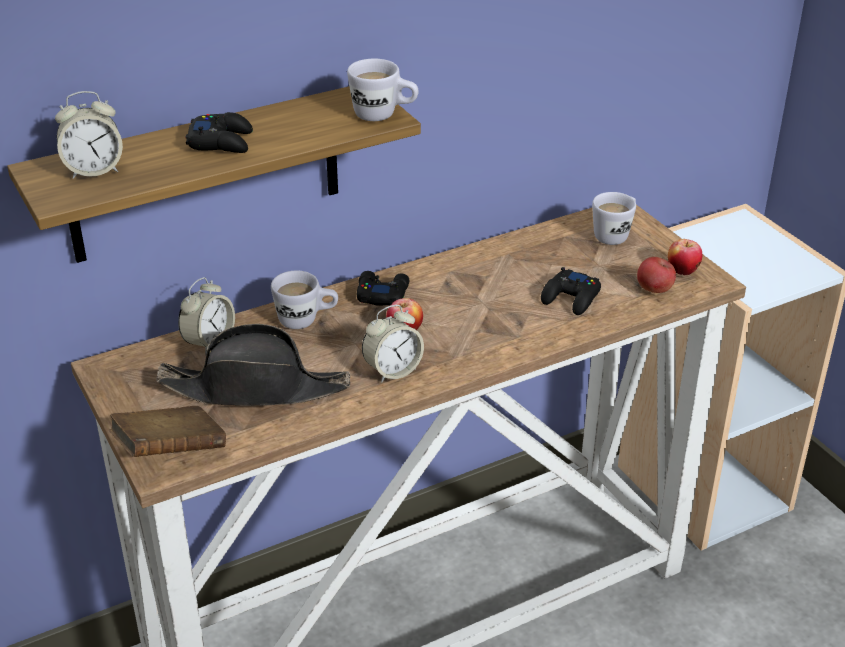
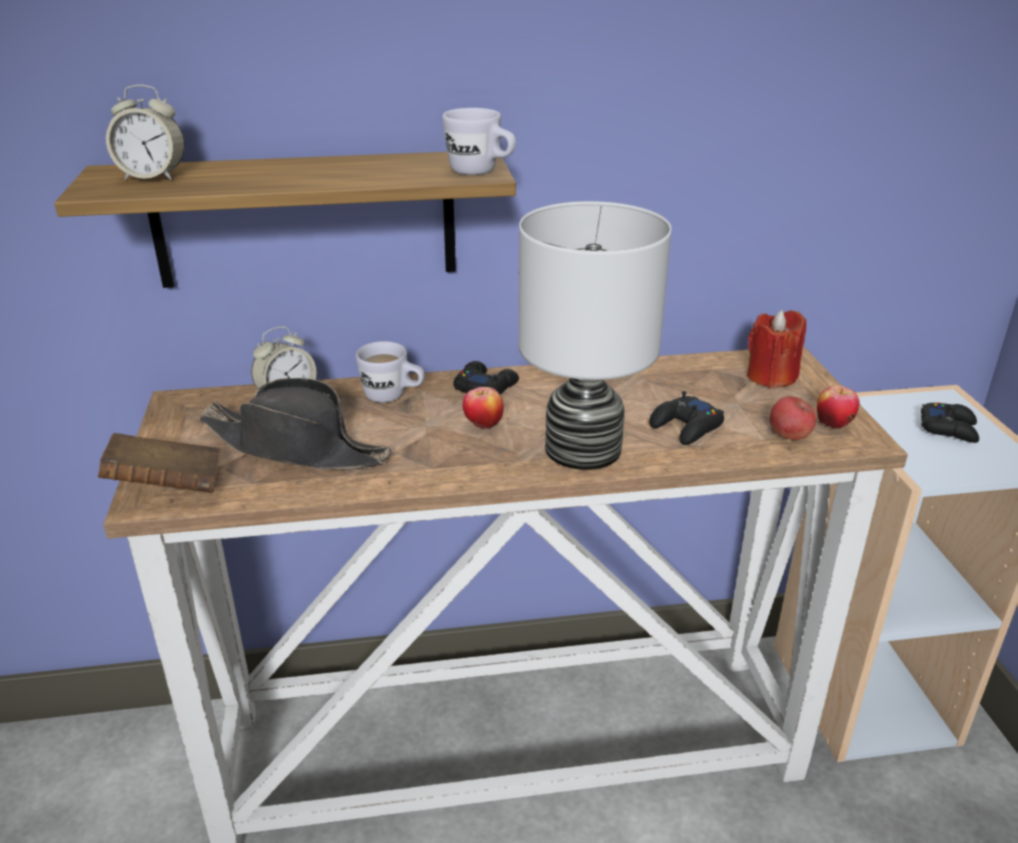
camera: 20 degrees right, 5 degrees down
black game controller [186,112,253,153] -> black game controller moved to [921,402,979,443]
alarm clock [362,305,424,383] -> none
white mug [592,192,636,245] -> red candle [747,309,806,388]
none -> grey table lamp [519,201,671,470]

